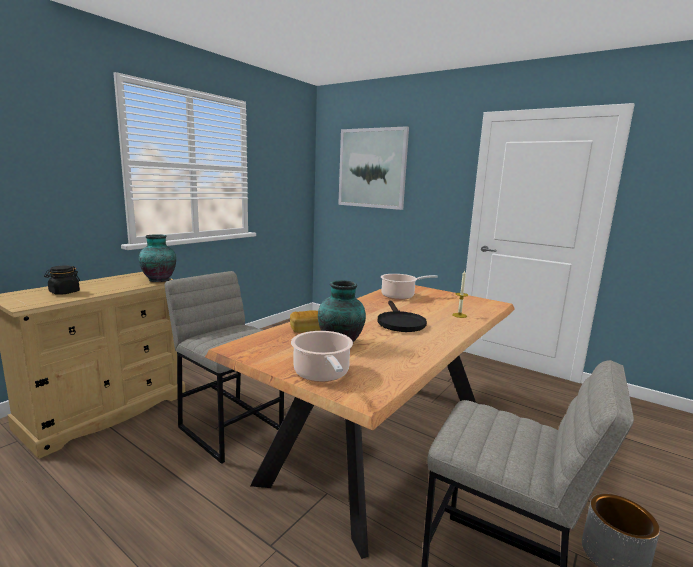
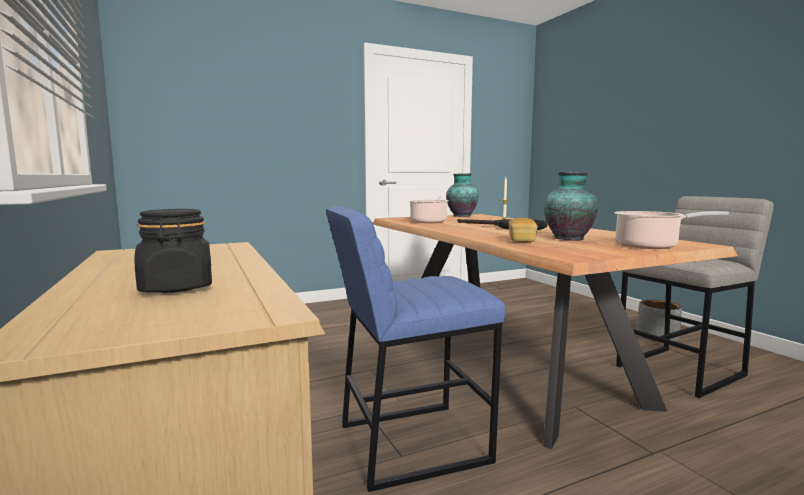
camera: 60 degrees left, 5 degrees down
vase [139,234,176,282] -> vase moved to [446,173,479,217]
grey chair [165,271,284,464] -> blue chair [326,206,506,492]
picture [338,126,409,210] -> none

